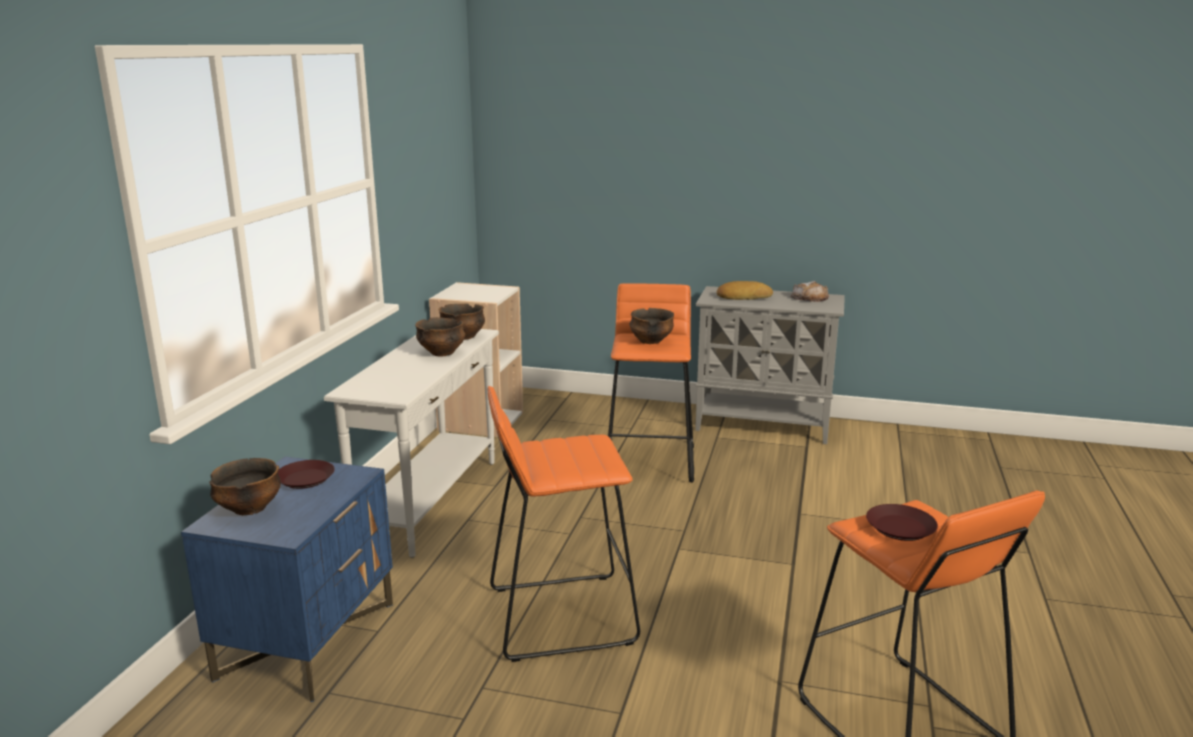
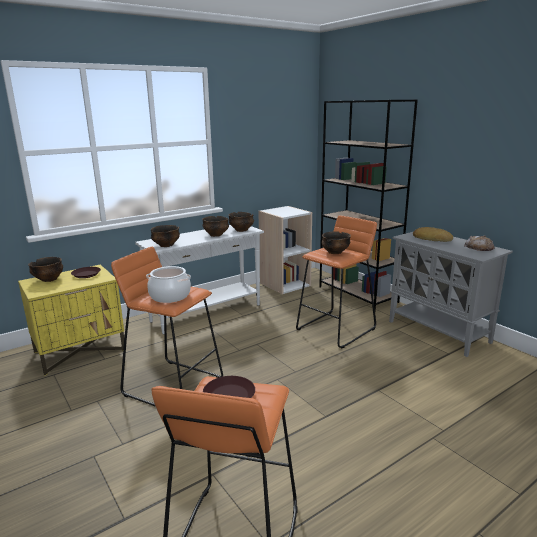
camera: 40 degrees right, 0 degrees up
blue nightstand [181,457,393,702] -> yellow nightstand [18,265,124,375]
none -> cooking pot [146,266,191,303]
none -> bowl [151,225,180,247]
none -> beige bookcase [319,100,418,311]

